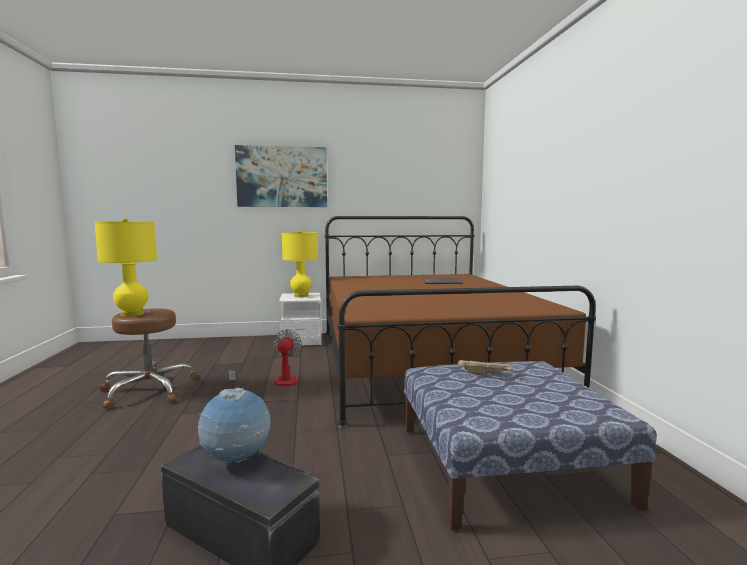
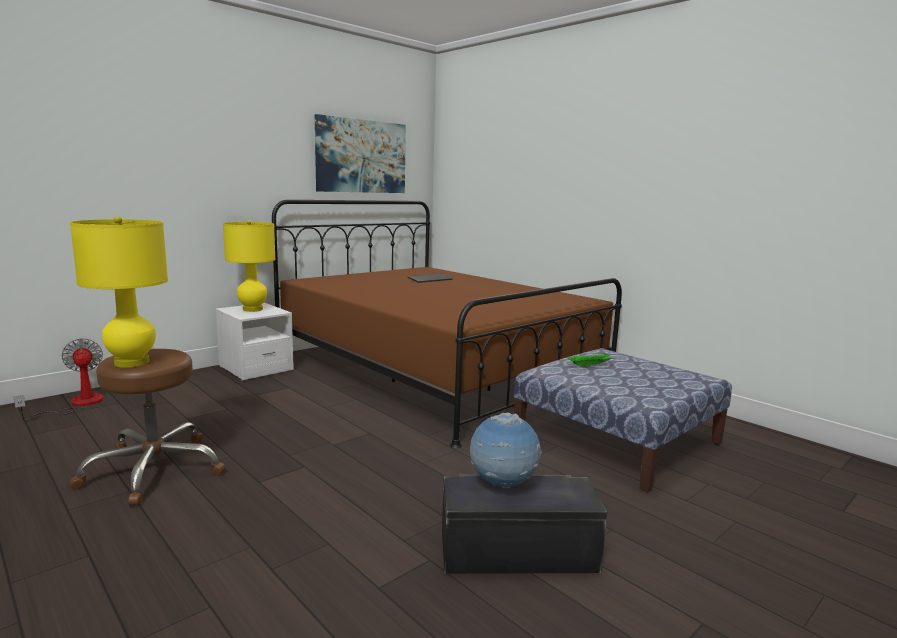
camera: 35 degrees left, 5 degrees up
fan [229,329,302,392] -> fan moved to [14,338,104,420]
picture [235,145,327,207] -> picture moved to [315,114,406,193]
beige tray [458,359,513,375] -> green tray [567,353,615,368]

